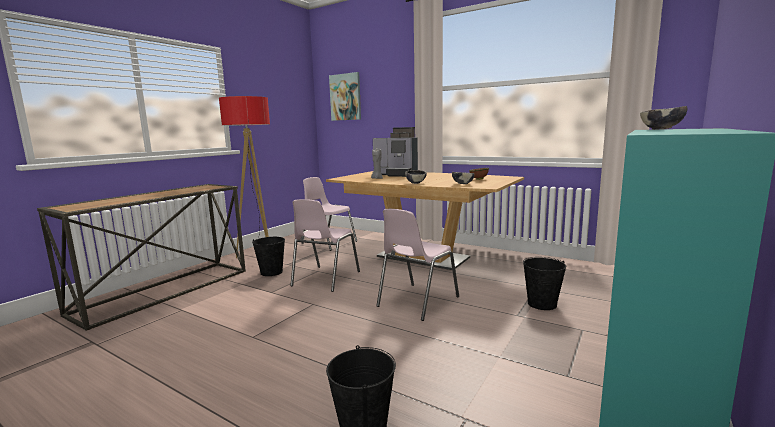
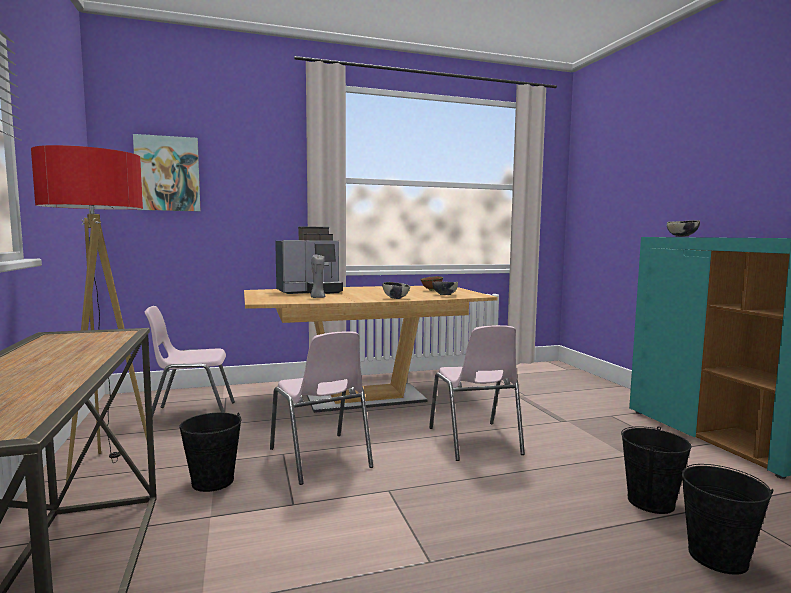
camera: 50 degrees left, 5 degrees down
black bucket [523,257,566,310] -> black bucket moved to [621,426,692,514]

